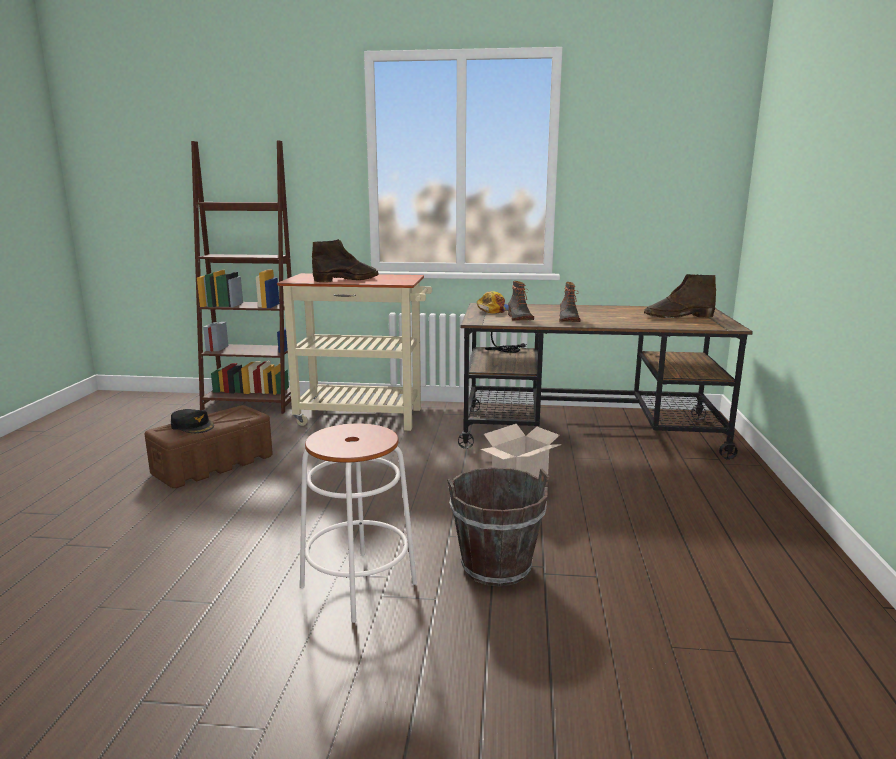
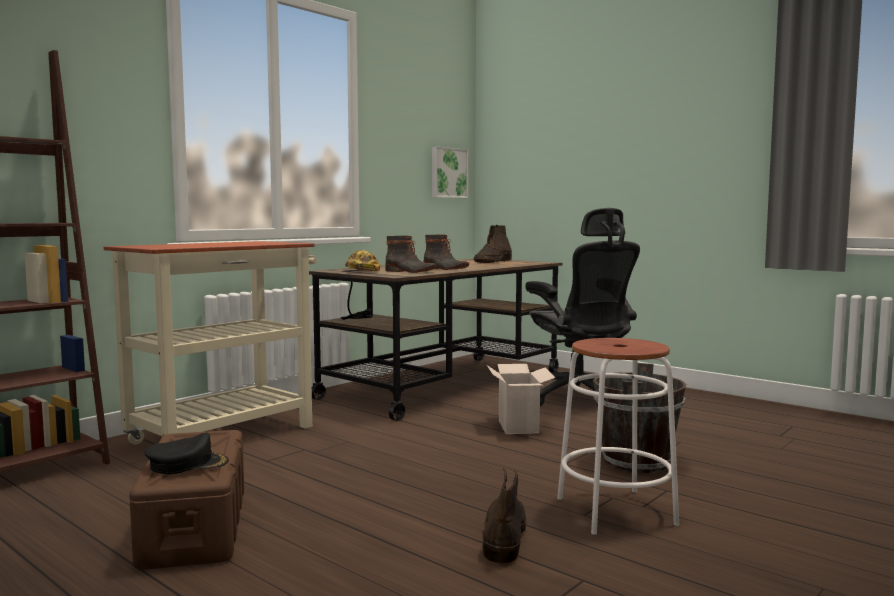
camera: 55 degrees left, 10 degrees down
brown boot [312,239,379,282] -> brown boot moved to [482,468,526,564]
none -> picture [432,146,468,198]
none -> office chair [525,208,640,406]

